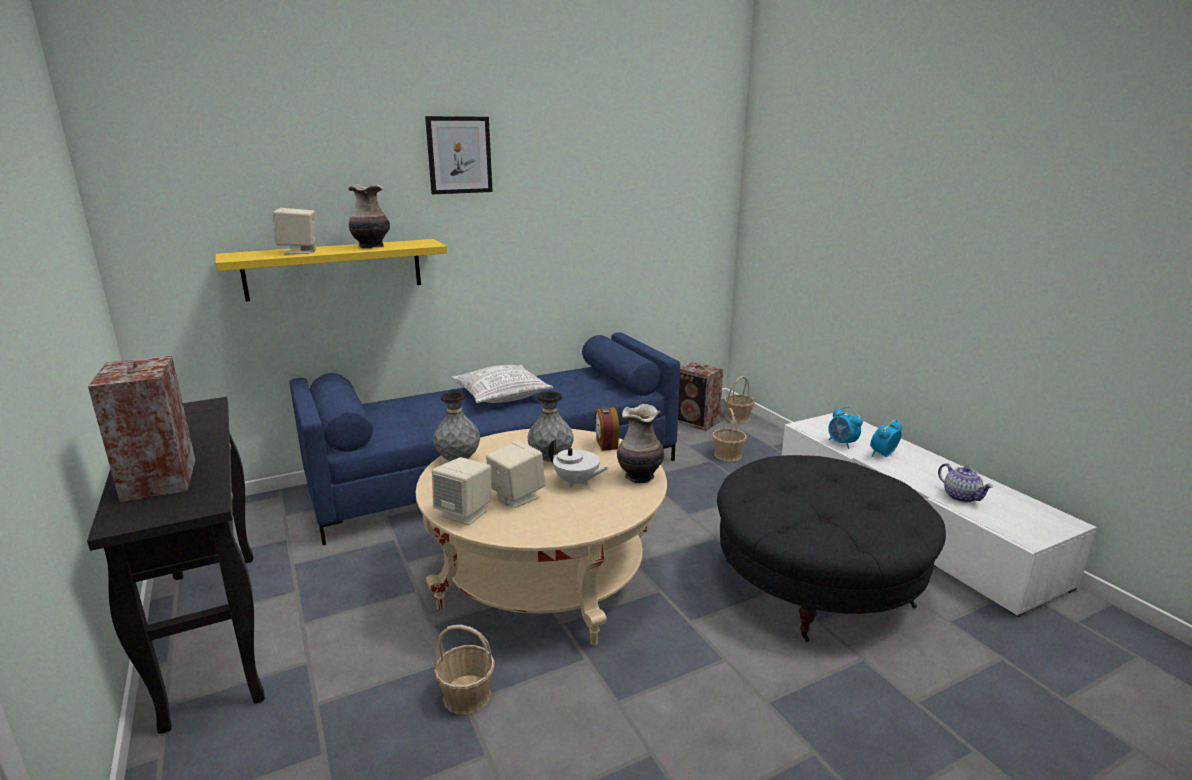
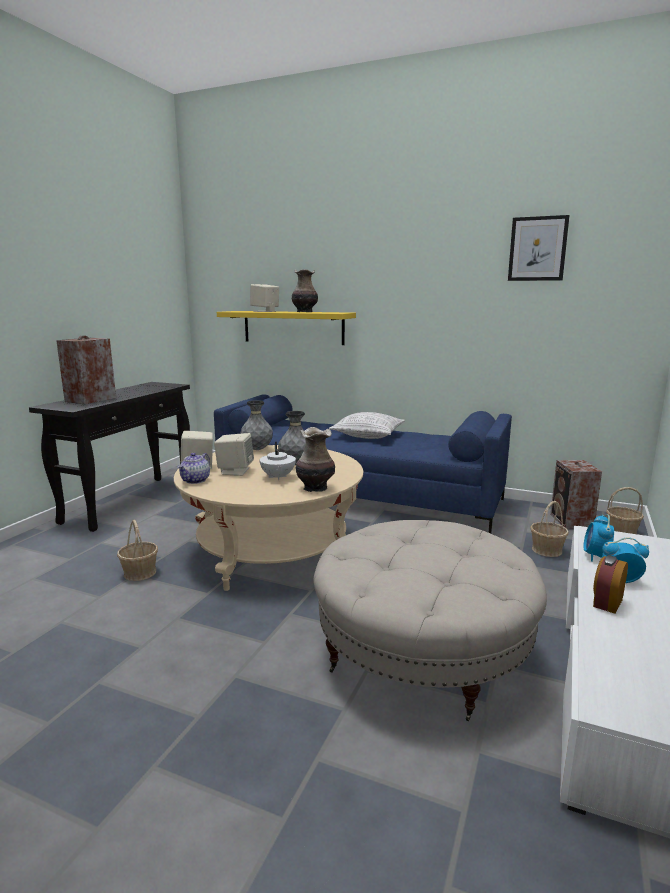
camera: 50 degrees right, 5 degrees down
picture [425,116,493,194] -> picture moved to [508,215,570,281]
alarm clock [595,406,619,451] -> alarm clock moved to [593,555,628,614]
black ottoman [717,455,946,642] -> beige ottoman [313,520,547,721]
teapot [938,463,993,502] -> teapot moved to [178,453,210,484]

